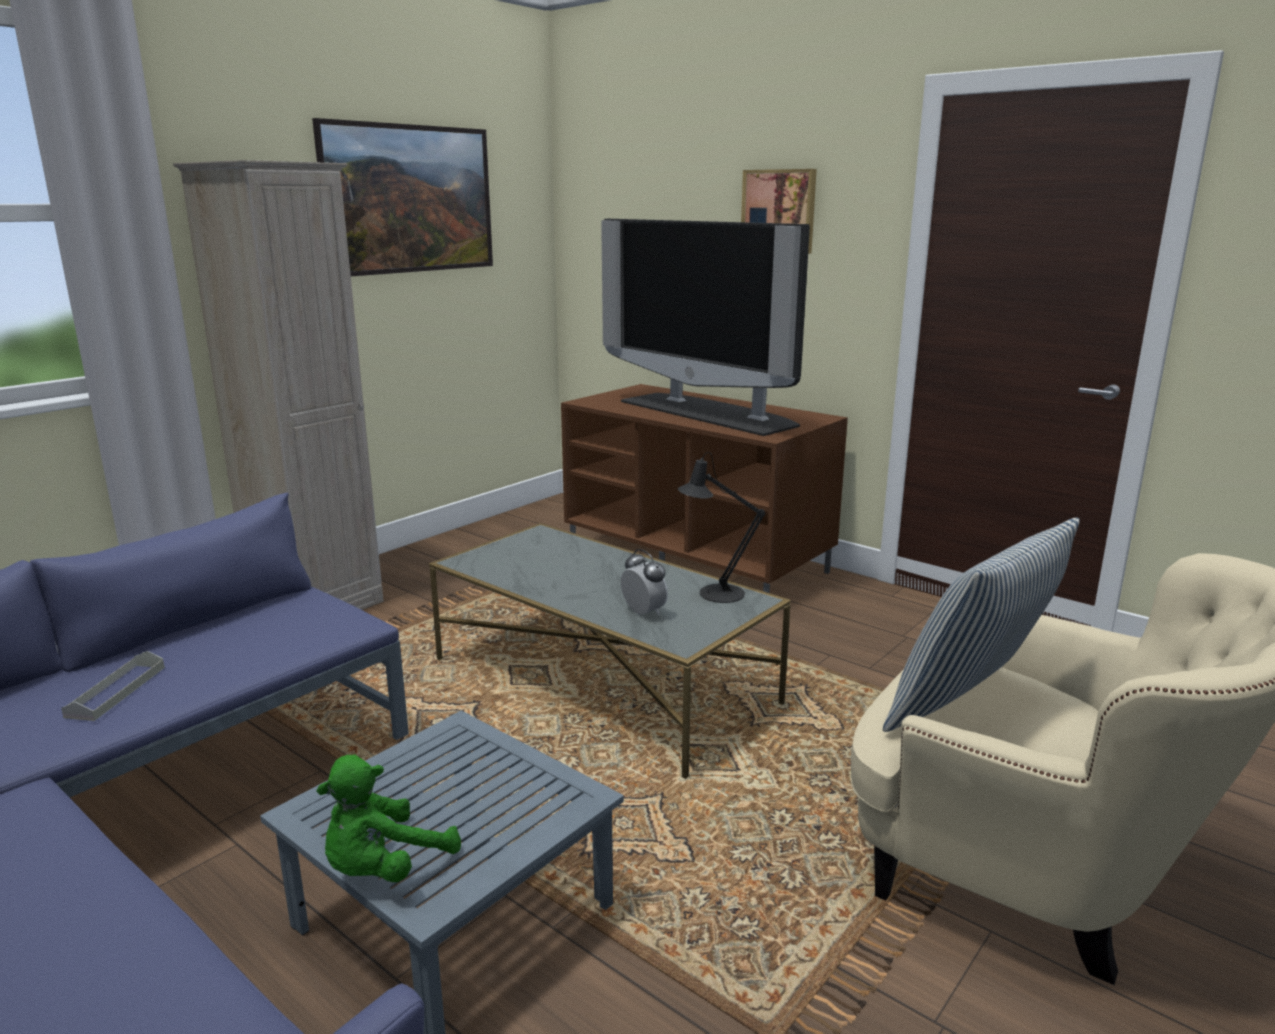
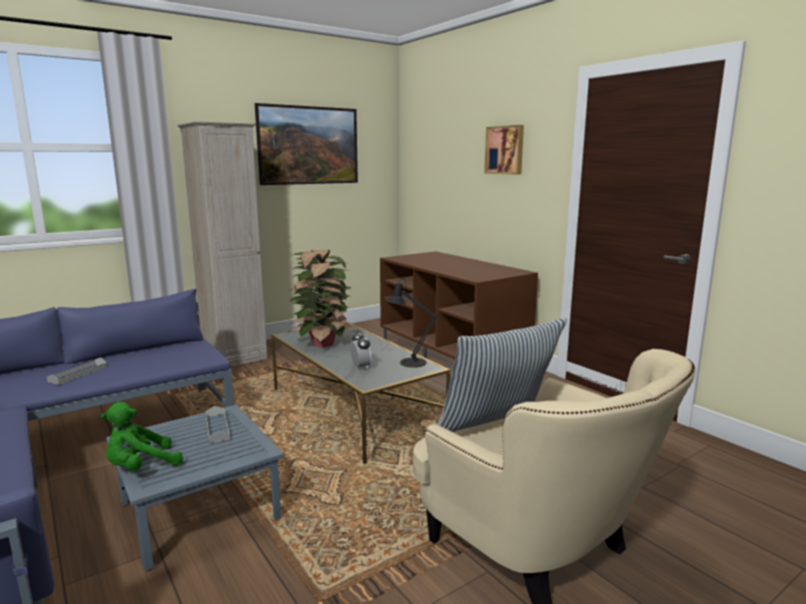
camera: 15 degrees right, 5 degrees down
television [601,219,810,436] -> none
none -> grey tray [205,406,230,443]
none -> potted plant [289,250,356,347]

